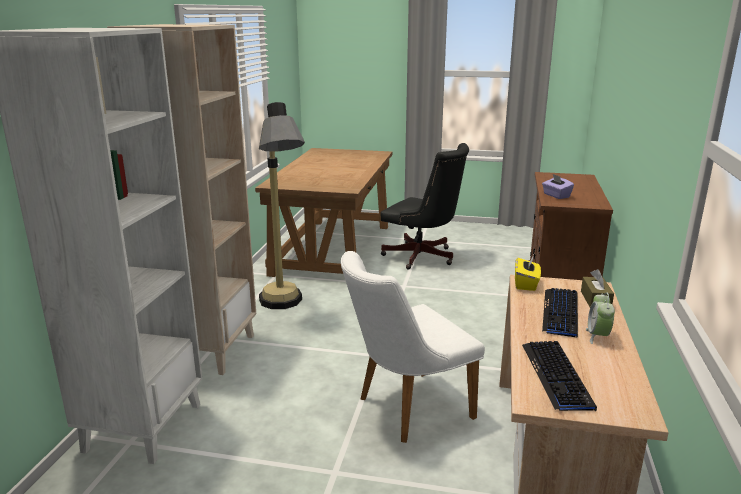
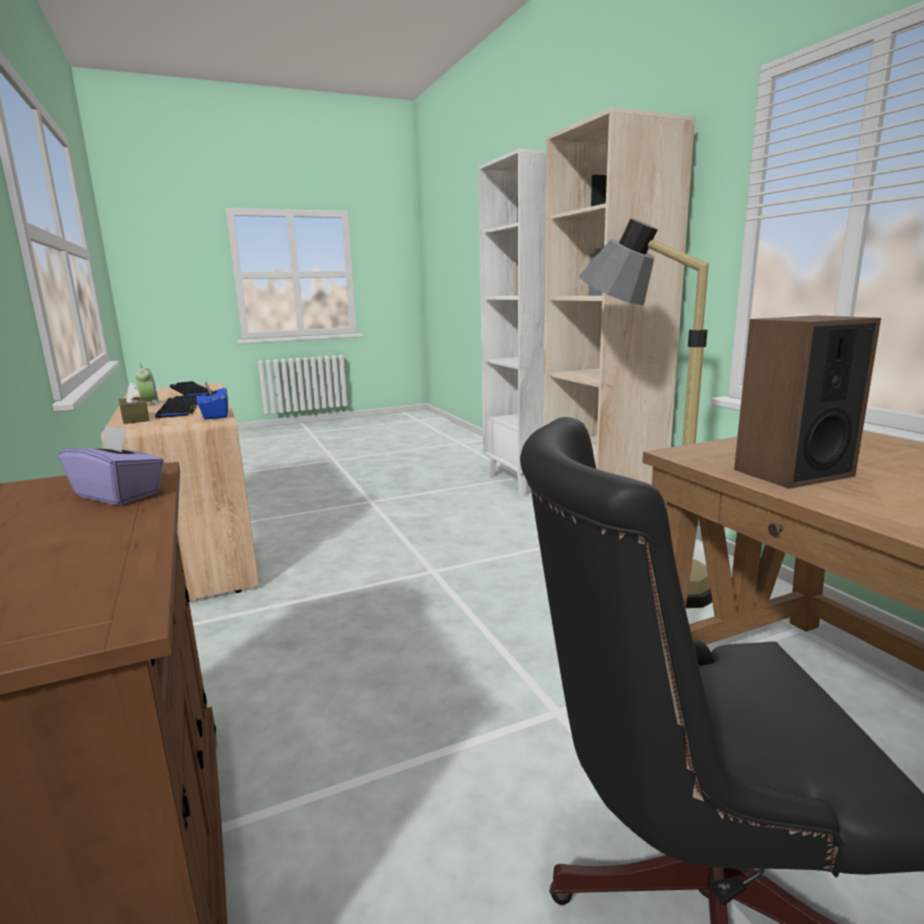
camera: 145 degrees right, 5 degrees down
white chair [341,251,485,443] -> none
yellow tissue box [515,257,541,291] -> blue tissue box [196,382,228,420]
none -> speaker [734,315,881,489]

